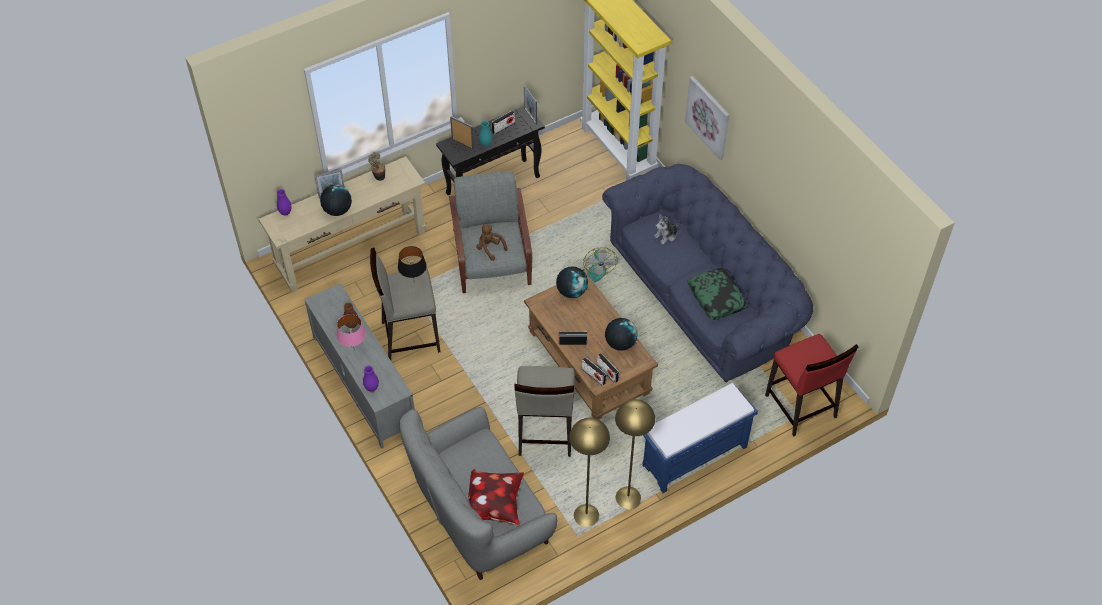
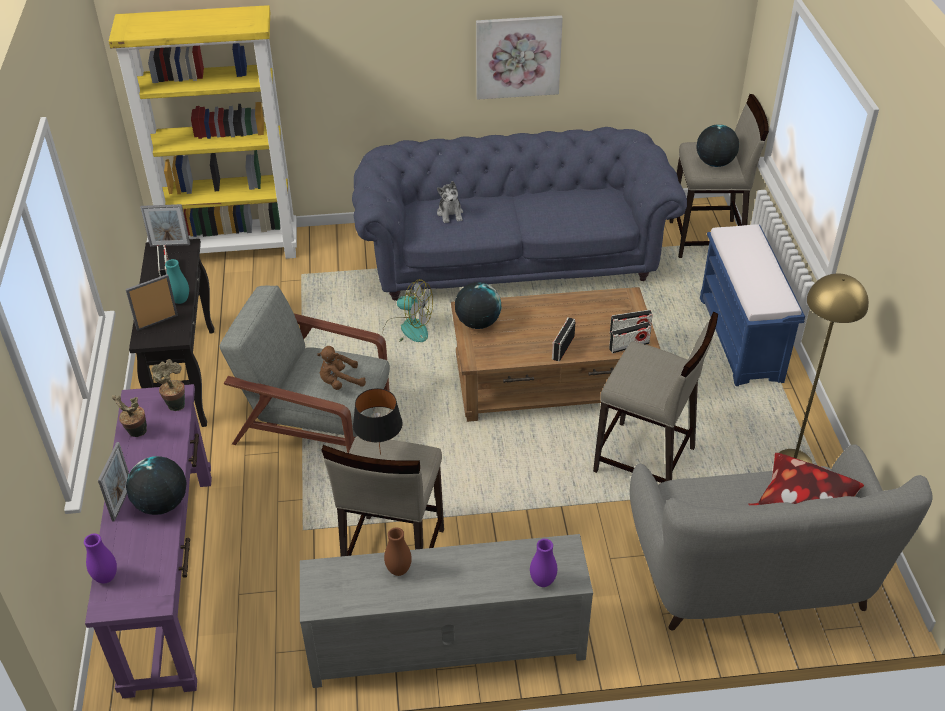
camera: 65 degrees left, 10 degrees down
beige console table [259,156,426,292] -> purple console table [85,384,212,698]
pink table lamp [336,314,366,347] -> none
globe [605,318,638,351] -> globe moved to [697,124,739,167]
yellow floor lamp [615,399,655,510] -> none
picture [685,76,729,160] -> picture moved to [476,15,563,100]
pillow [687,268,747,320] -> none
red stool [765,334,858,437] -> beige stool [669,94,769,258]
none -> potted plant [151,359,185,411]

